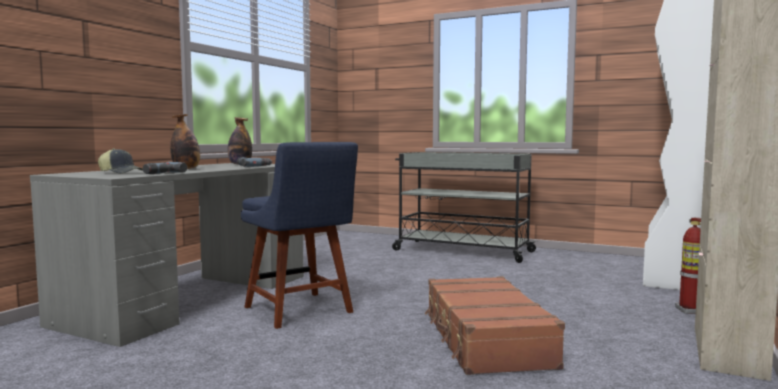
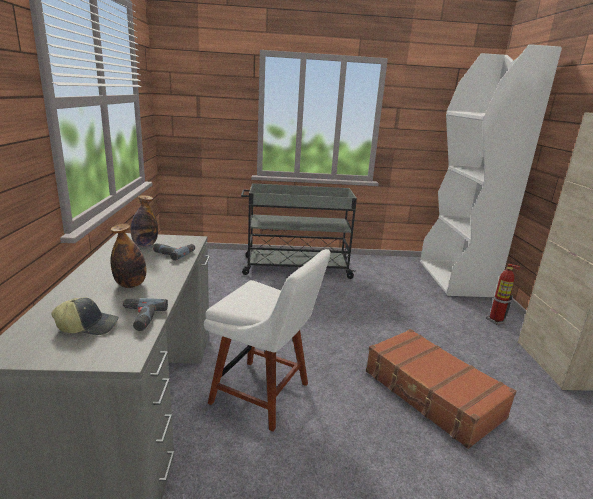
camera: 30 degrees left, 15 degrees up
blue chair [241,142,358,329] -> white chair [204,249,331,431]

